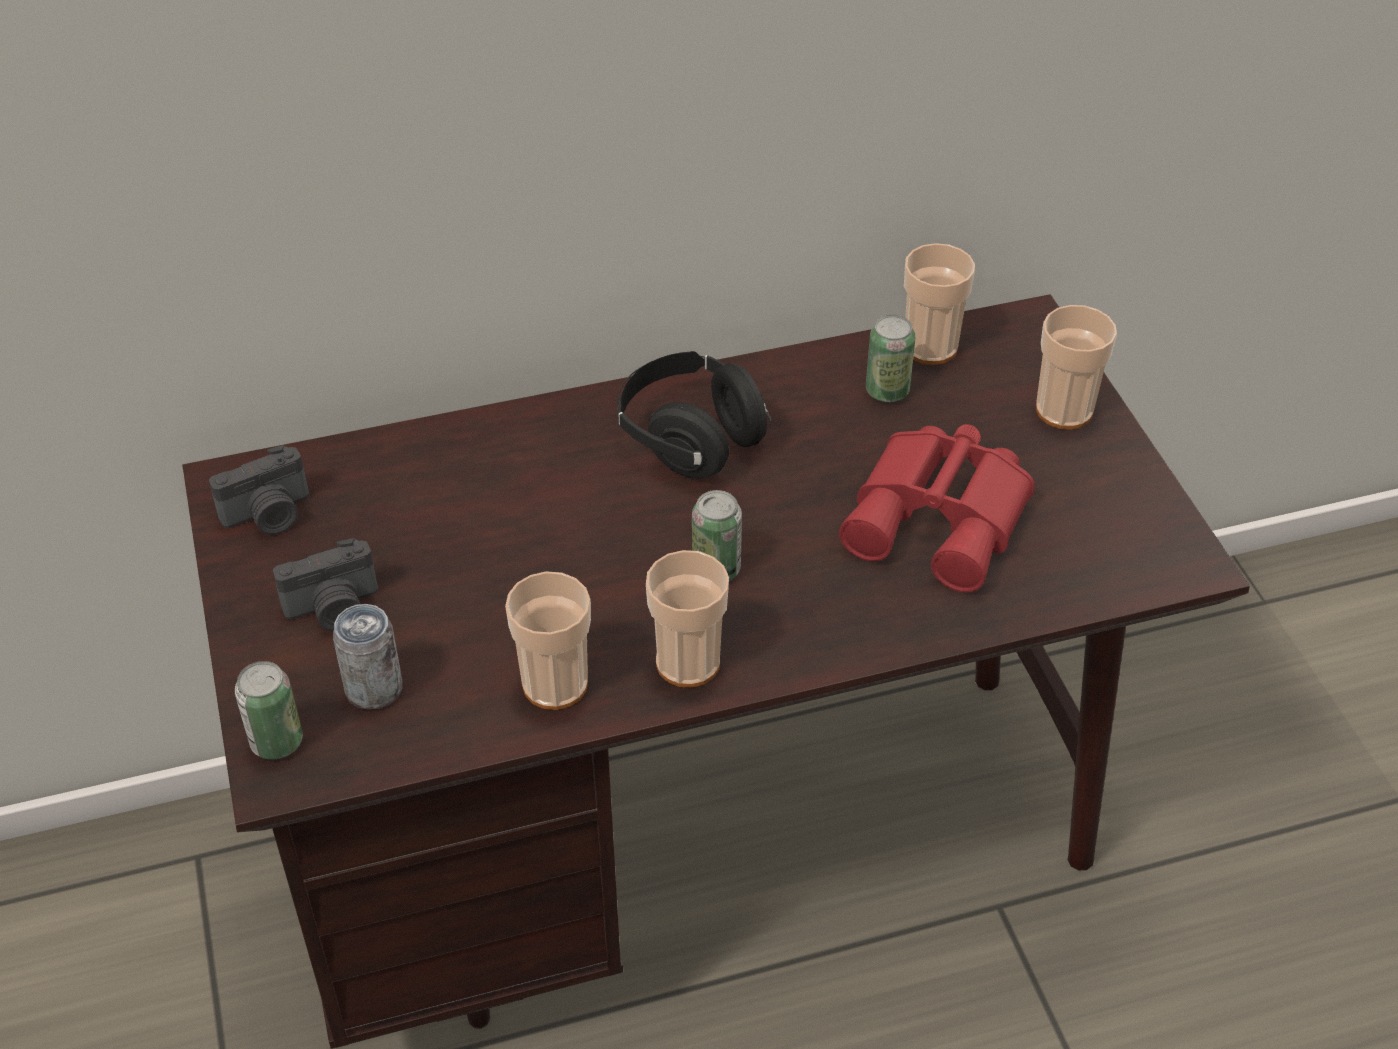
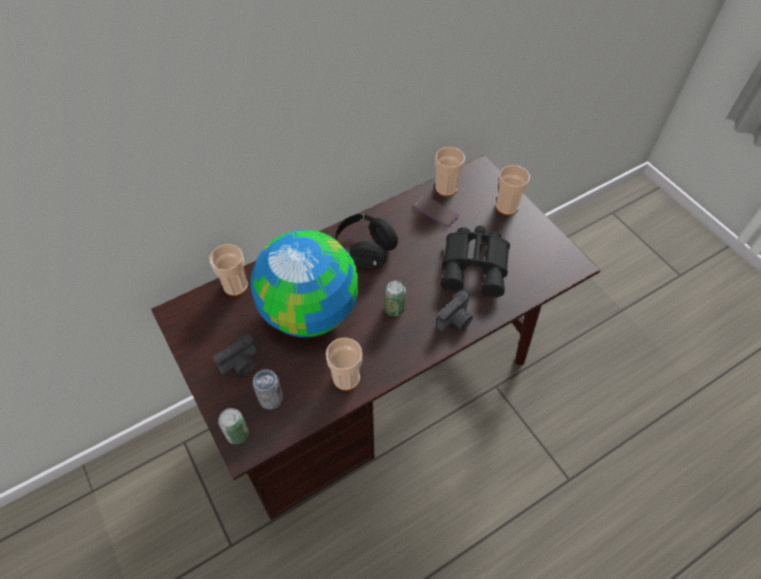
camera: 15 degrees left, 10 degrees up
camera [209,445,309,535] -> camera moved to [436,291,473,331]
cup [646,550,729,687] -> cup moved to [210,244,248,296]
red binoculars [839,424,1035,592] -> black binoculars [441,226,510,298]
can [866,315,916,402] -> phone [413,195,459,227]
none -> globe [250,230,358,337]

